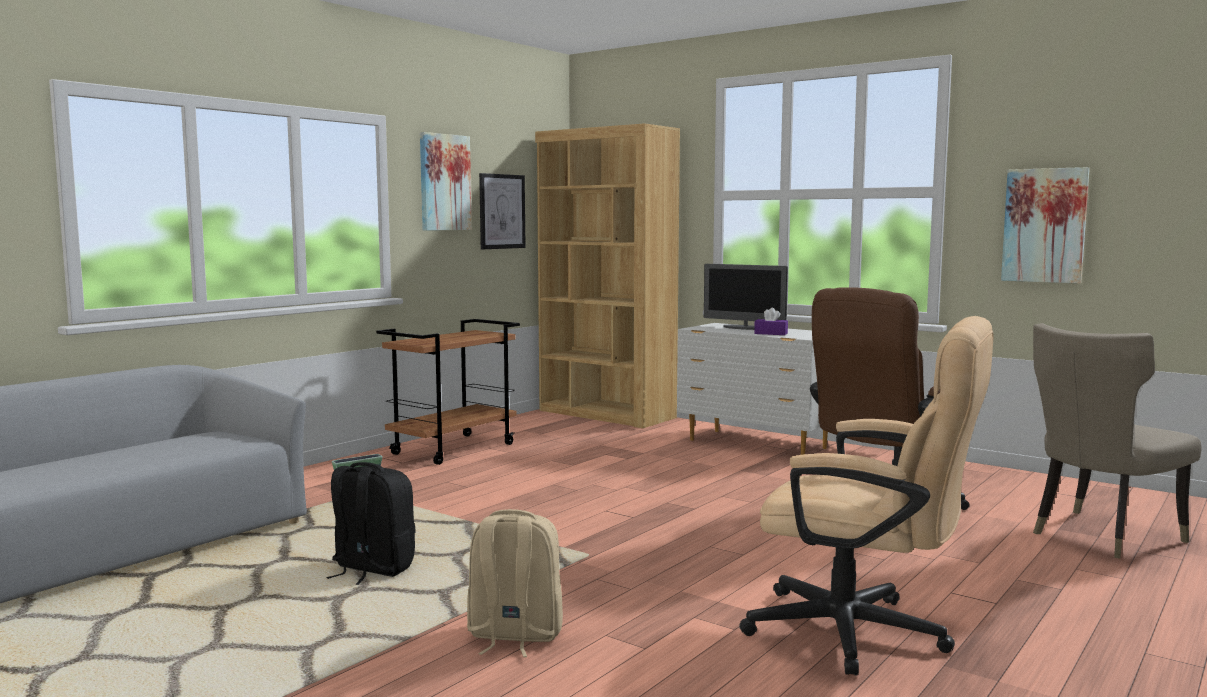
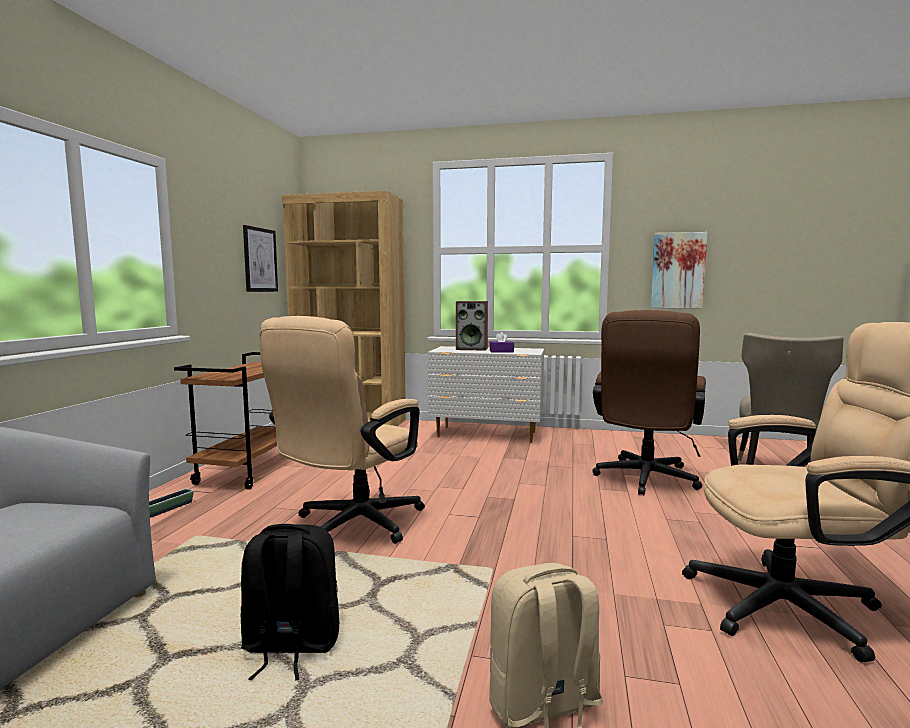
camera: 25 degrees left, 0 degrees up
picture [420,132,472,231] -> none
monitor [704,264,788,330] -> speaker [456,301,488,351]
none -> beige office chair [259,316,425,544]

